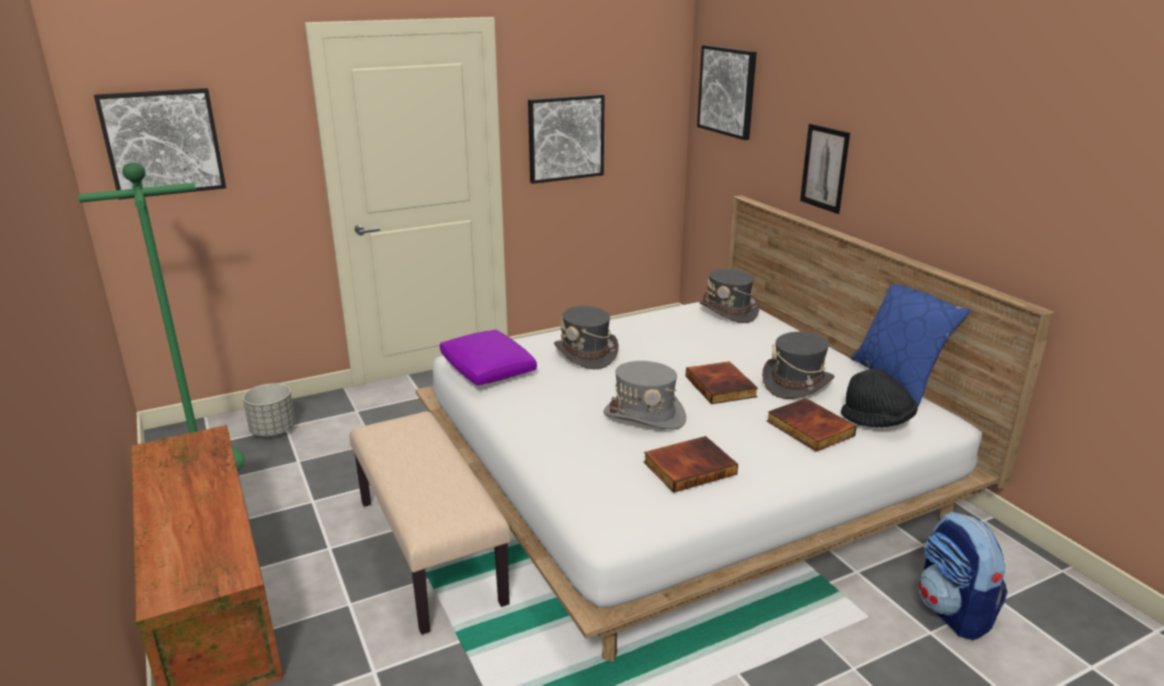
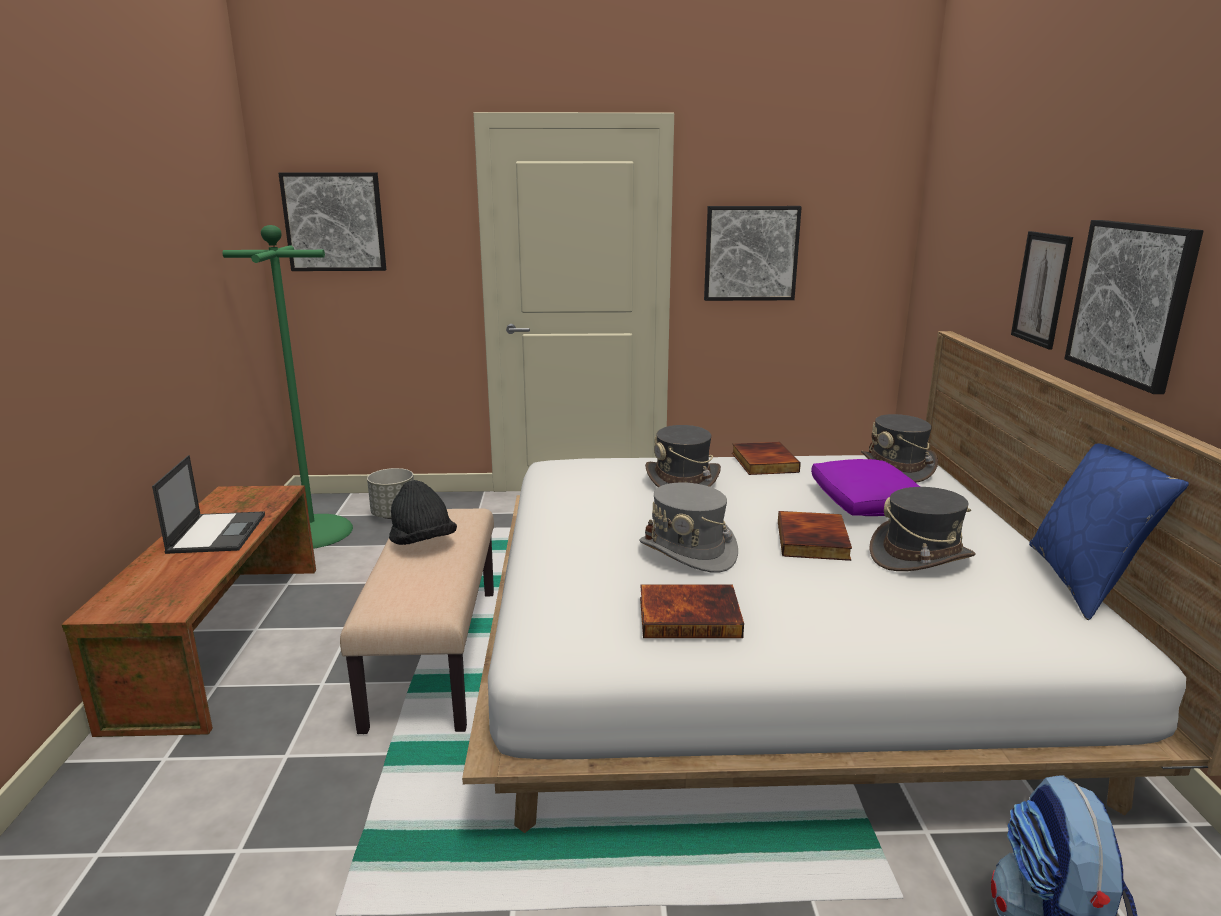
camera: 25 degrees right, 5 degrees down
purple pillow [440,330,537,385] -> purple pillow moved to [811,459,920,516]
picture [697,45,757,140] -> picture moved to [1064,220,1203,394]
book [767,398,857,452] -> book moved to [732,442,801,475]
black hat [841,369,918,427] -> black hat moved to [389,480,457,545]
none -> laptop [152,455,265,554]

